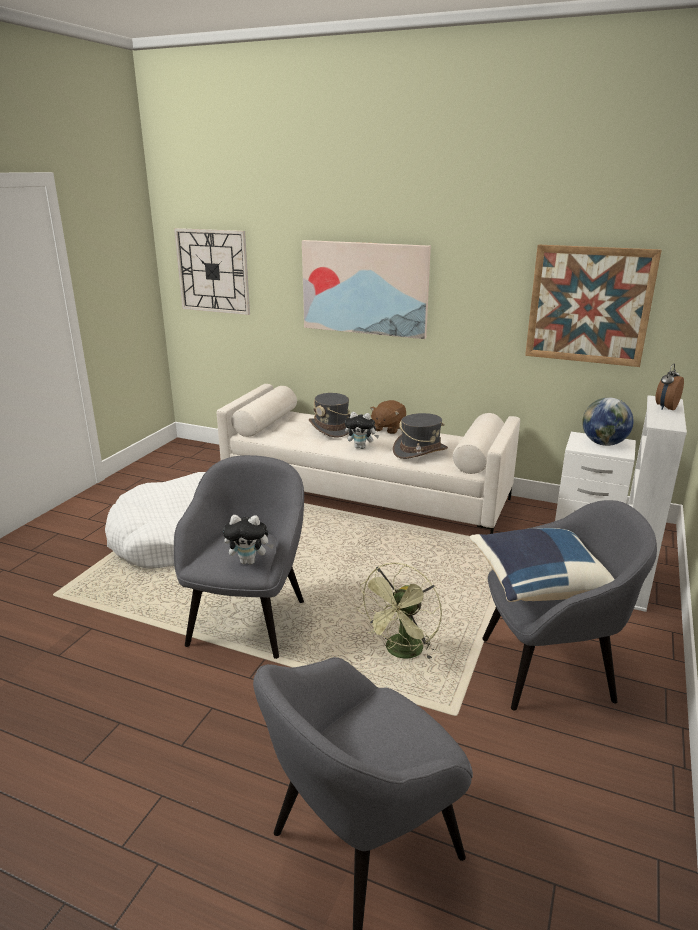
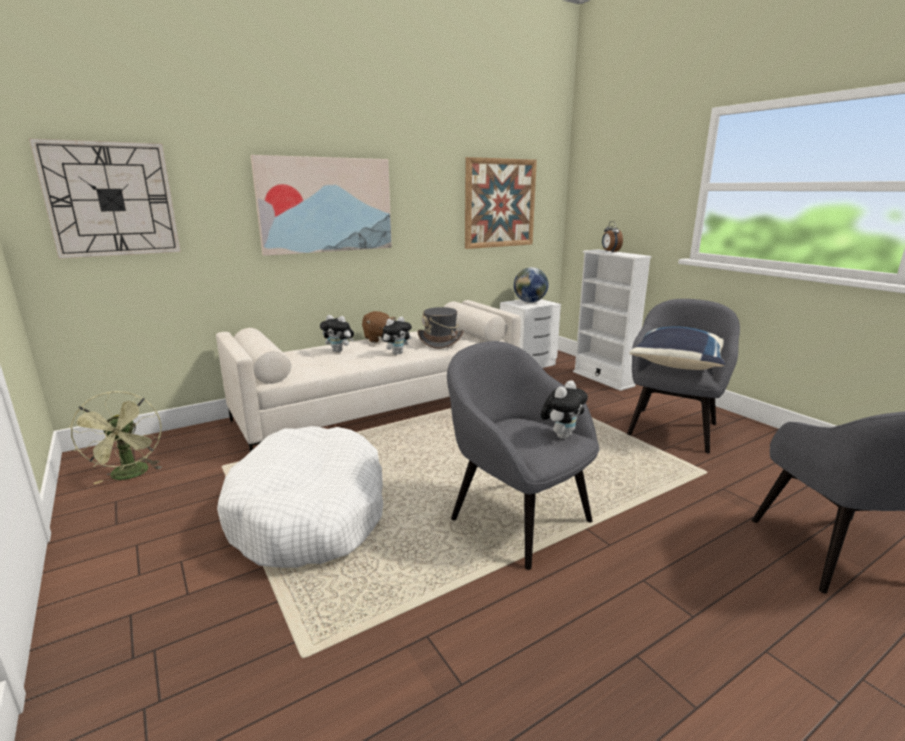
camera: 55 degrees left, 5 degrees down
grey hat [309,393,351,437] -> plush toy [320,315,354,352]
green fan [357,563,442,660] -> green fan moved to [69,391,162,484]

